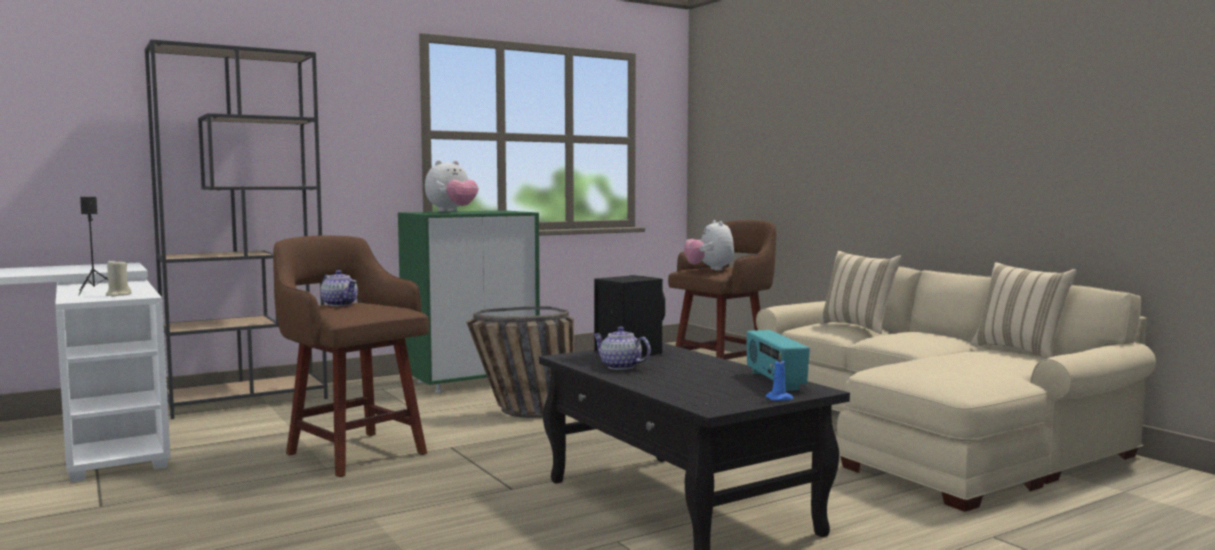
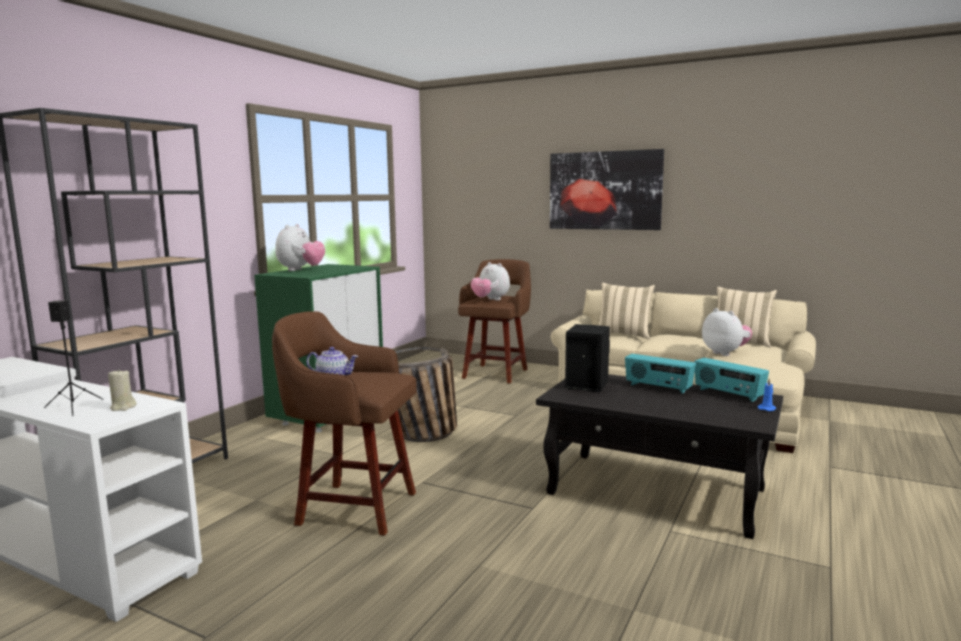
camera: 30 degrees left, 5 degrees up
teapot [593,327,651,370] -> none
none -> picture [550,149,664,230]
none -> radio [625,354,696,394]
none -> plush toy [702,308,752,356]

